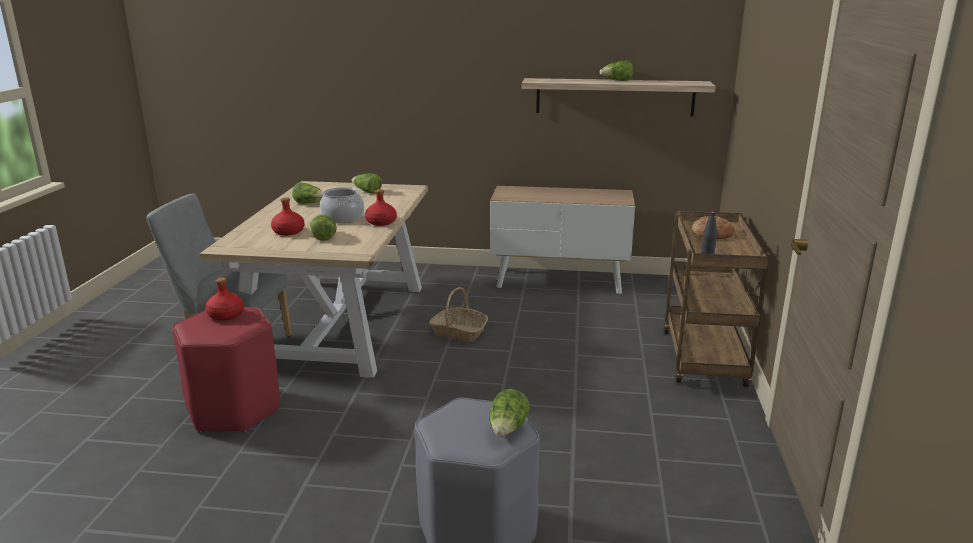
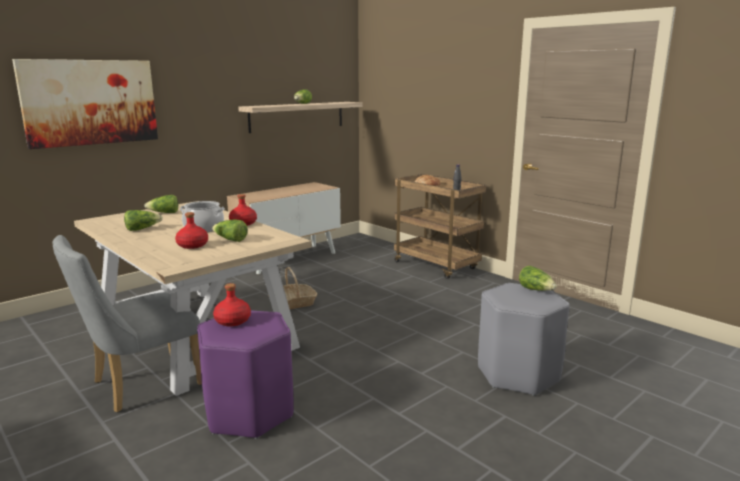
camera: 50 degrees left, 5 degrees down
red stool [172,307,280,433] -> purple stool [197,310,294,439]
none -> picture [12,59,158,149]

